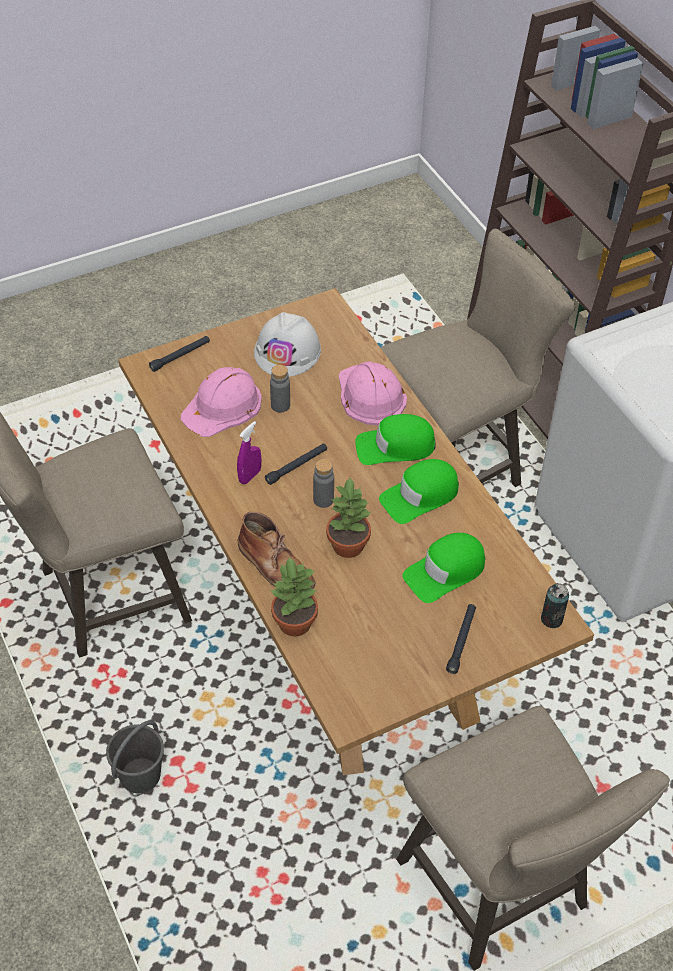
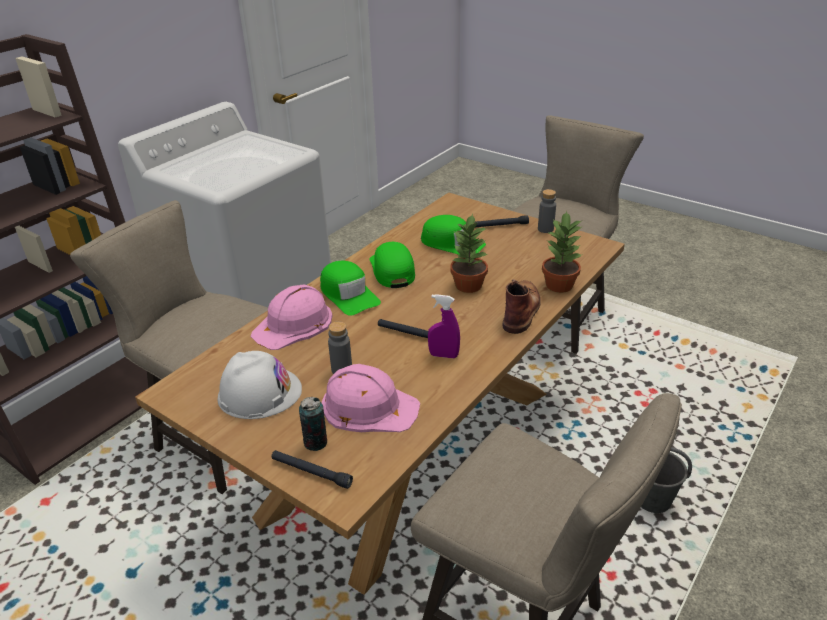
camera: 115 degrees left, 15 degrees down
grey bottle [313,459,334,508] -> grey bottle moved to [538,189,556,233]
green cap [379,459,459,524] -> green cap turned 135 degrees counterclockwise [369,242,415,288]
can [541,583,569,628] -> can moved to [299,397,327,451]

